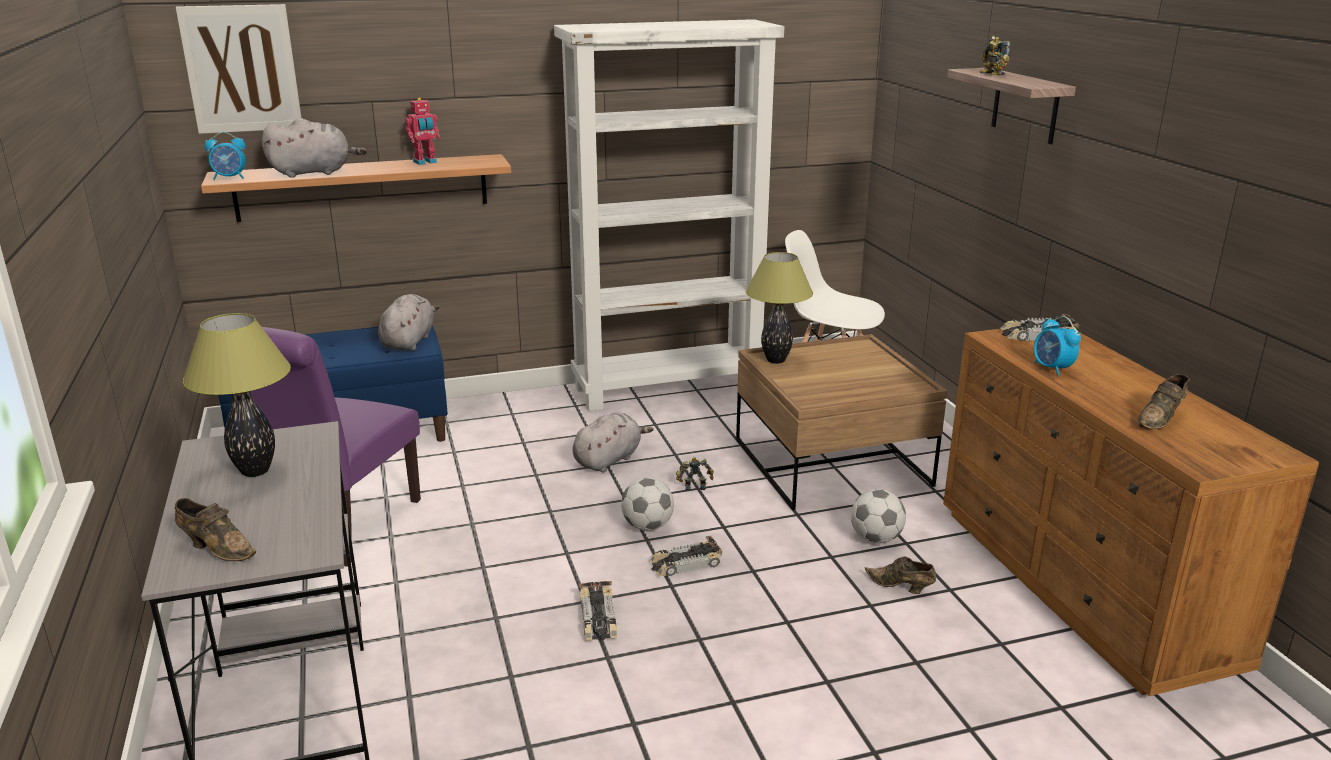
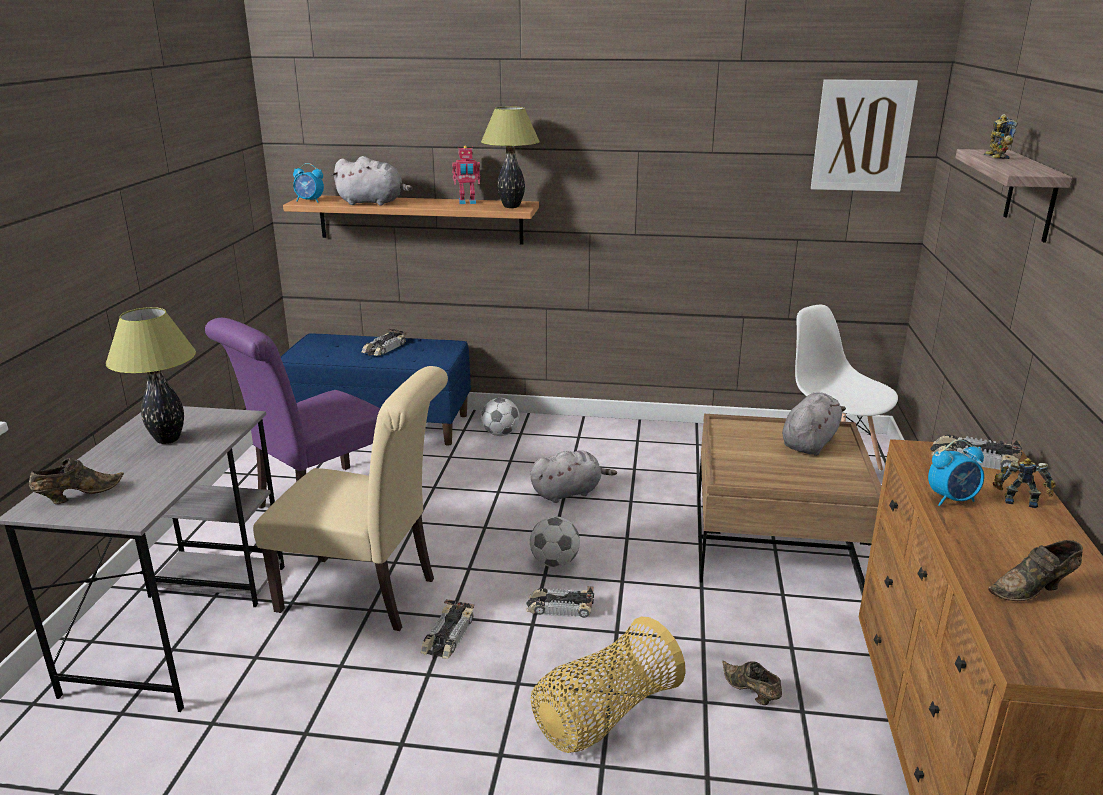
camera: 25 degrees right, 0 degrees up
brown shoe [175,498,256,561] -> brown shoe turned 90 degrees counterclockwise [29,458,124,504]
picture [176,4,301,134] -> picture moved to [811,79,918,192]
grey plush toy [378,294,439,351] -> grey plush toy moved to [782,392,846,456]
white bookcase [554,19,784,411] -> none
toy robot [676,457,714,491] -> toy robot moved to [993,458,1056,509]
table lamp [746,252,813,364] -> table lamp moved to [481,106,540,208]
football [851,489,906,543] -> football moved to [481,398,520,436]
alarm clock [1034,316,1081,376] -> alarm clock turned 105 degrees counterclockwise [928,439,984,506]
none -> beige chair [253,366,448,631]
none -> toy car [362,329,406,356]
none -> basket [531,616,686,753]

